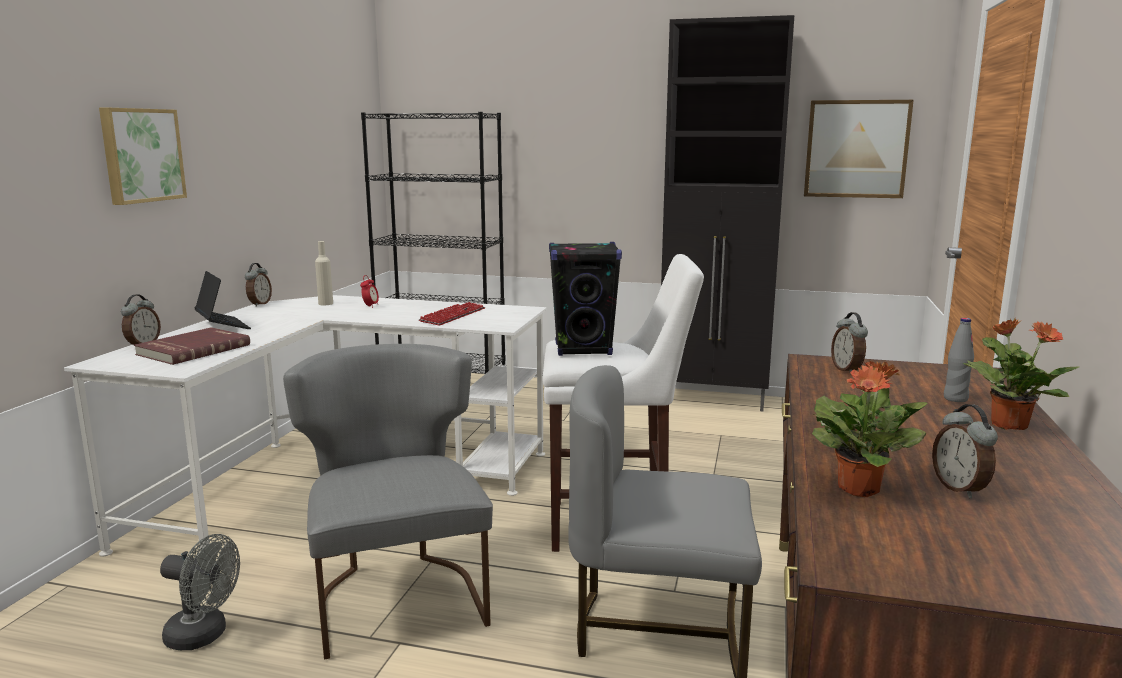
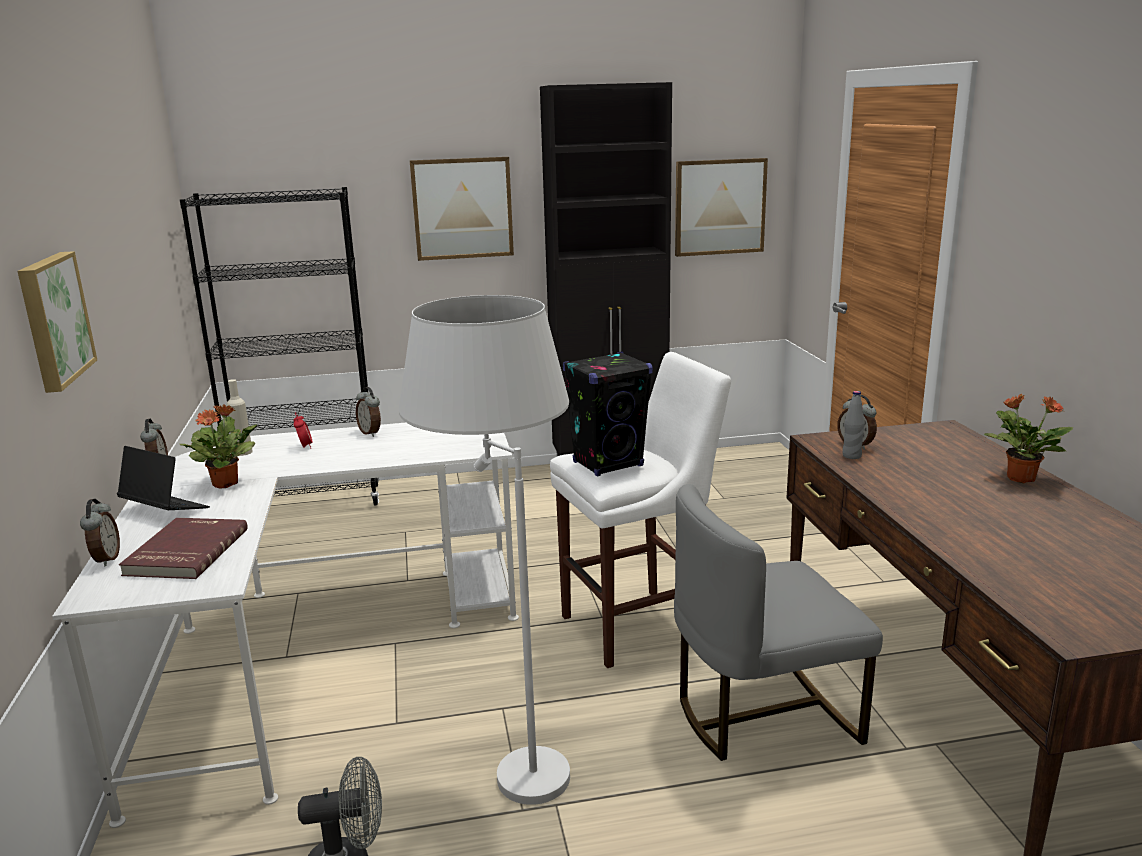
camera: 25 degrees left, 5 degrees up
grey chair [283,344,493,659] -> white floor lamp [399,295,570,805]
keyboard [419,302,485,326] -> none
potted plant [812,361,928,497] -> potted plant moved to [180,404,257,489]
alarm clock [932,404,998,498] -> alarm clock moved to [356,387,381,437]
grey bottle [944,318,974,402] -> grey bottle moved to [842,391,865,459]
none -> picture [410,157,514,261]

